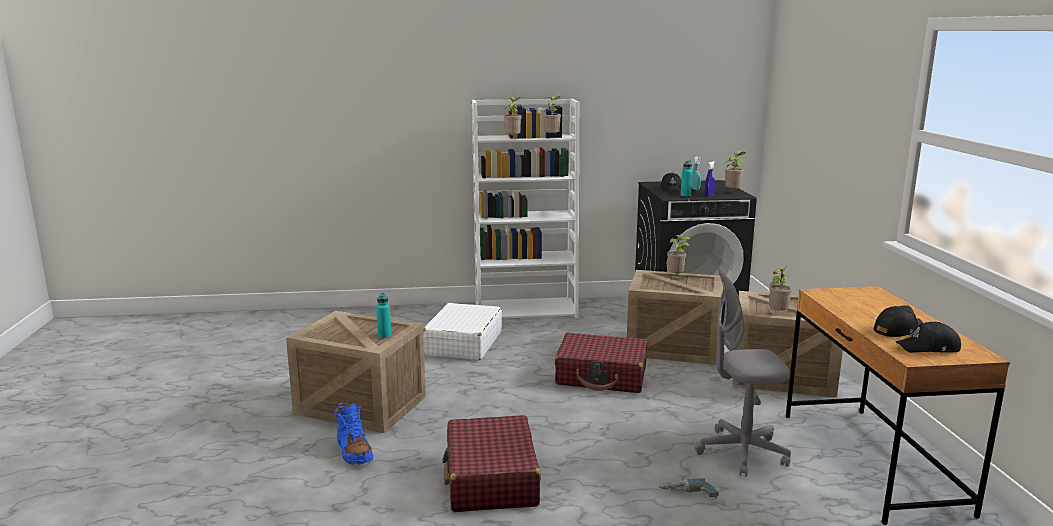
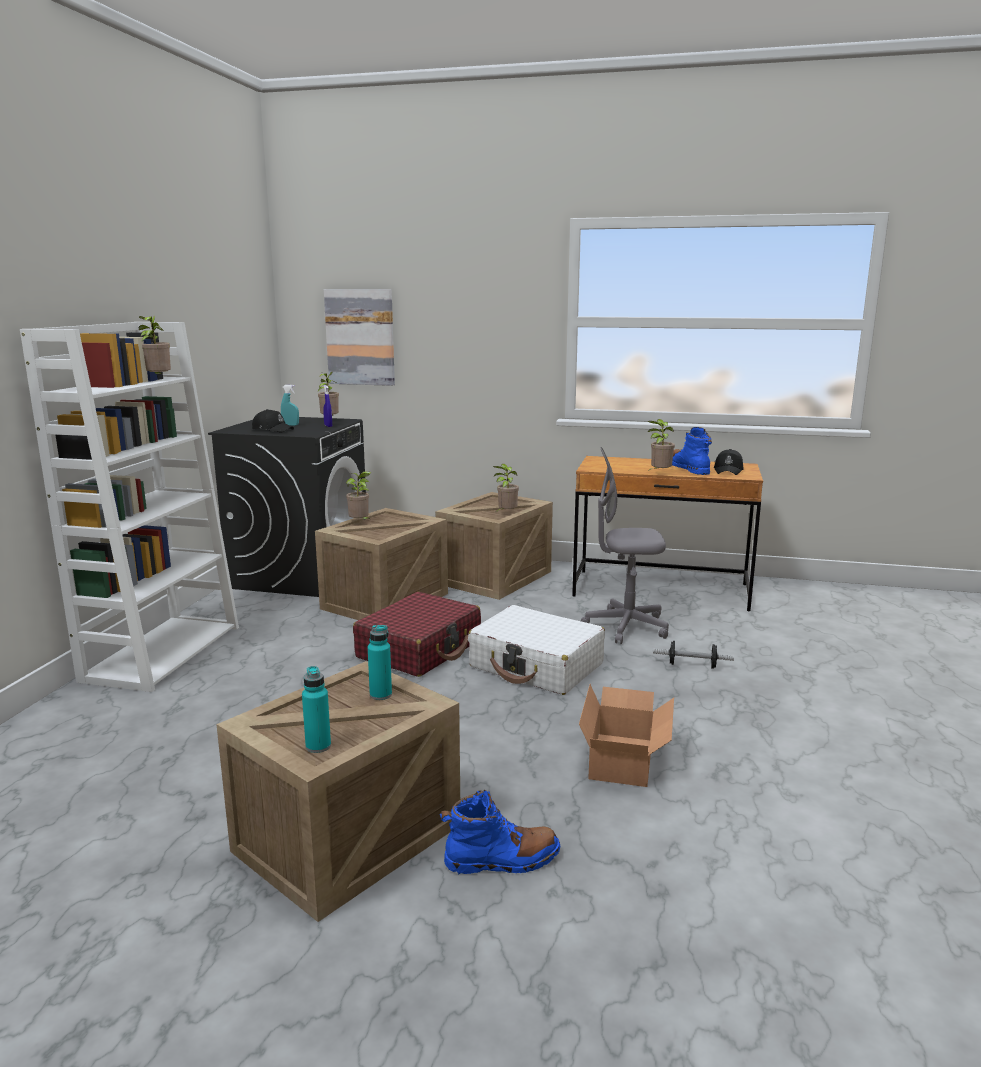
camera: 70 degrees left, 0 degrees up
white suitcase [423,303,502,360] -> white suitcase moved to [468,605,605,695]
red suitcase [442,415,541,512] -> cardboard box [579,684,674,787]
potted plant [503,97,522,137] -> potted plant moved to [647,419,675,471]
power drill [659,478,719,499] -> dumbbell [653,641,734,669]
turquoise bottle [681,160,692,197] -> turquoise bottle moved to [302,666,331,753]
grey office chair [695,269,791,476] -> grey office chair turned 75 degrees clockwise [581,447,669,644]
black cap [874,305,923,337] -> blue boot [672,427,712,475]
none -> picture [324,289,395,386]

